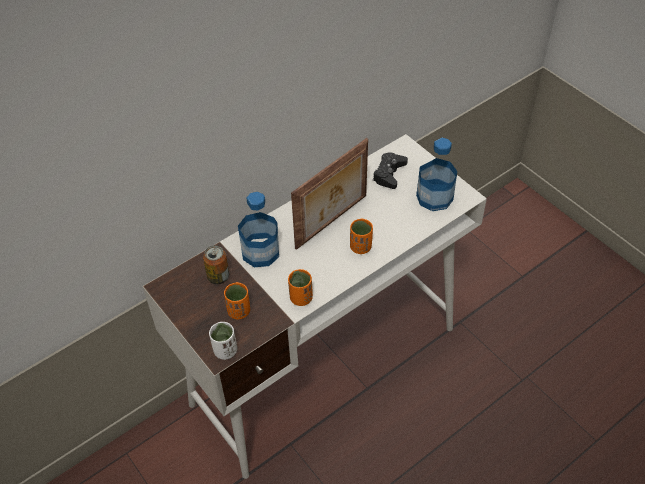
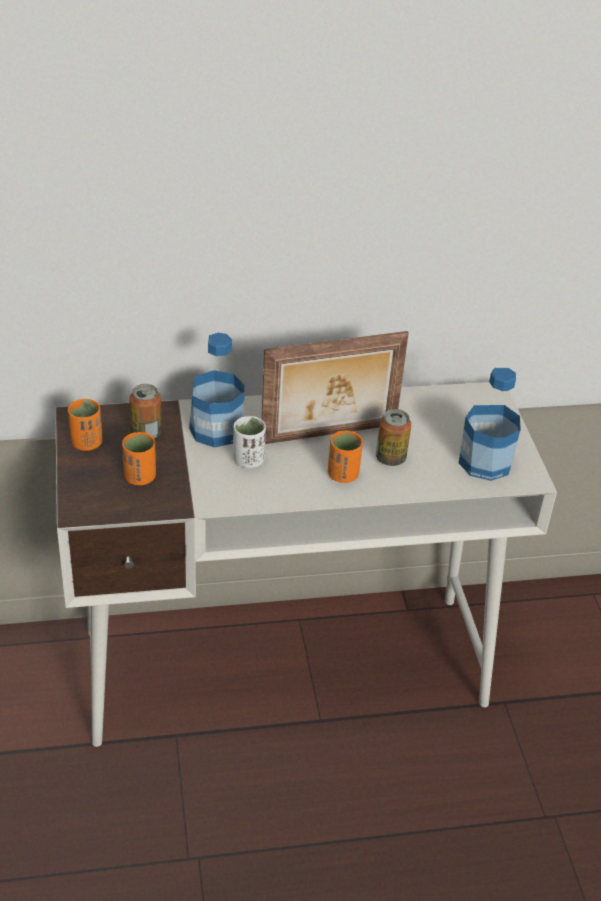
camera: 25 degrees right, 10 degrees down
white cup [209,322,237,360] -> white cup moved to [233,416,266,468]
orange cup [288,269,313,306] -> orange cup moved to [68,399,103,451]
black game controller [373,152,408,189] -> none
none -> can [376,409,411,466]

